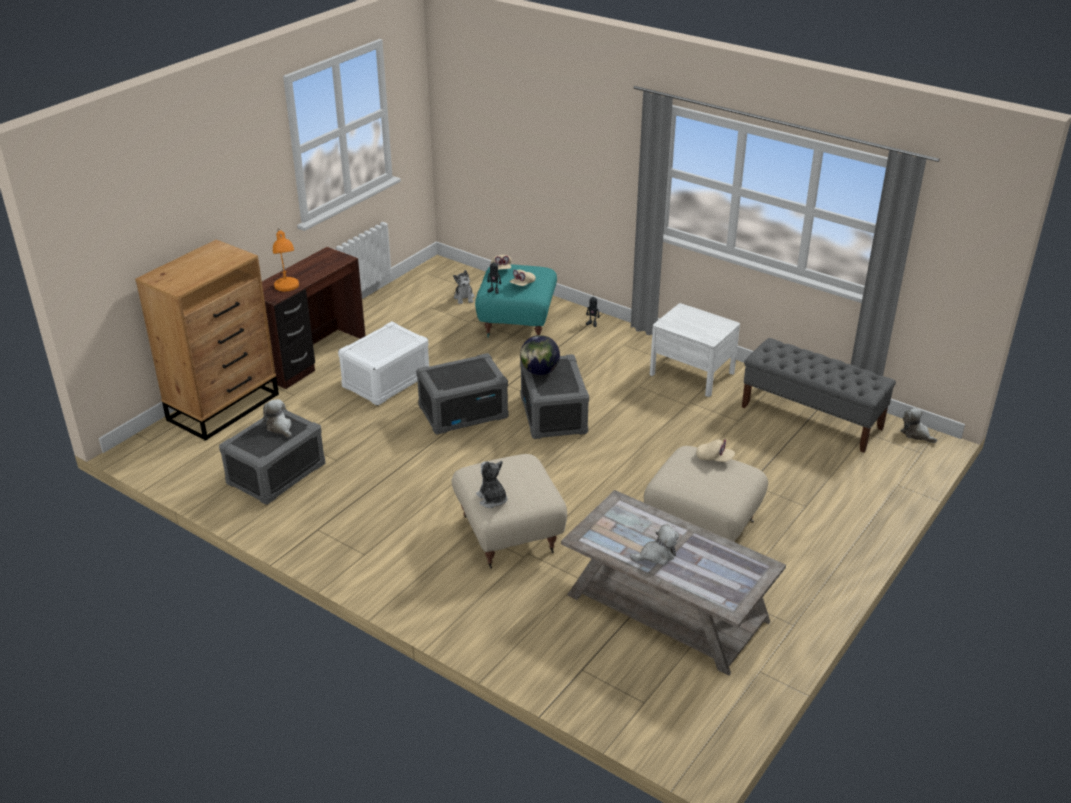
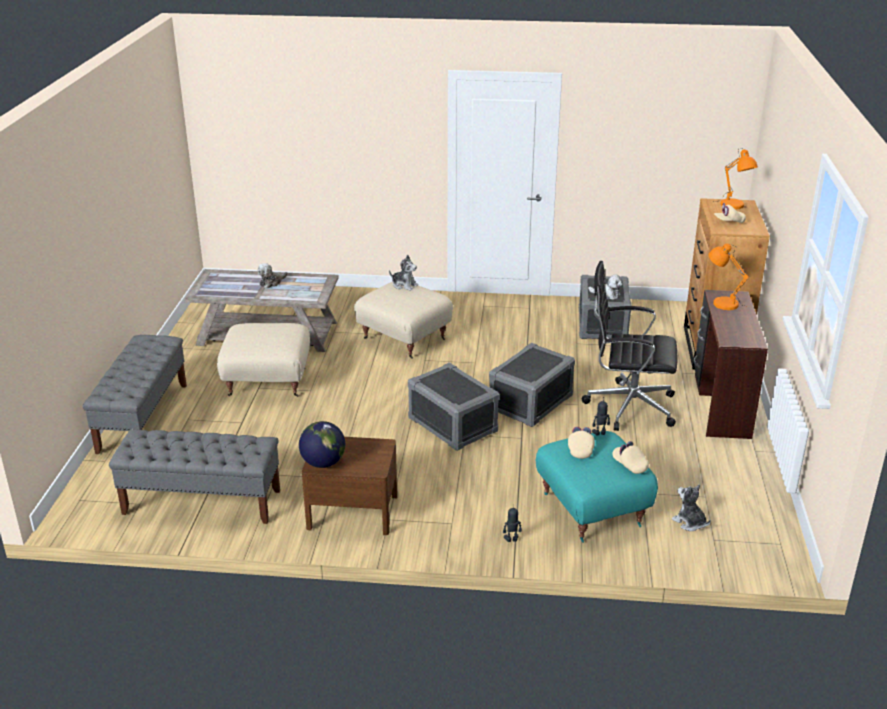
camera: 150 degrees right, 5 degrees down
white storage box [338,321,429,406] -> black office chair [582,261,678,431]
globe [520,335,560,375] -> globe moved to [299,421,345,468]
white nightstand [650,303,740,397] -> brown nightstand [302,437,397,535]
beige cap [696,439,735,462] -> beige cap moved to [714,203,746,223]
plush toy [901,408,937,443] -> none
none -> grey bench [83,335,187,454]
none -> orange table lamp [714,148,758,210]

